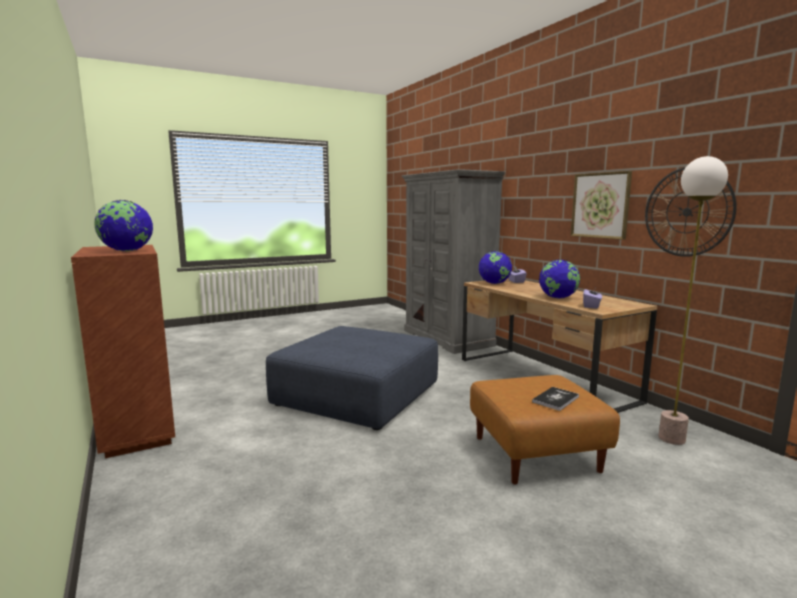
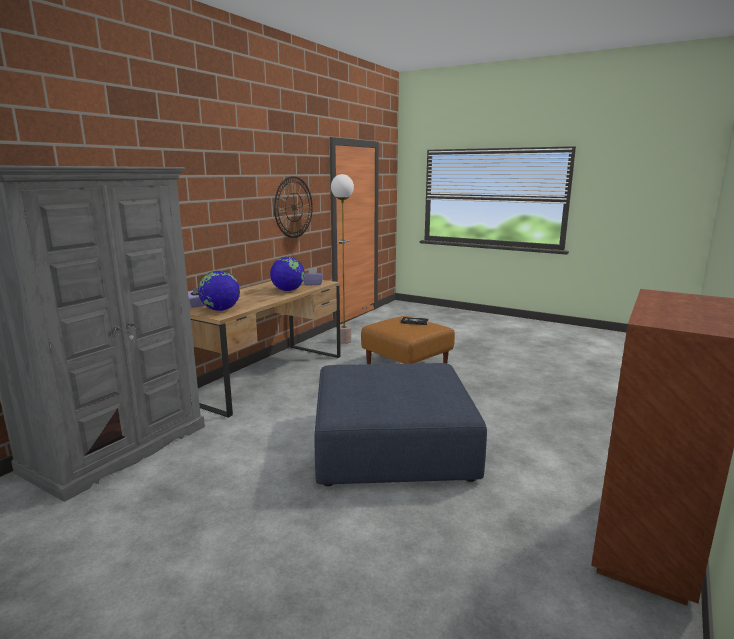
camera: 120 degrees left, 5 degrees up
globe [94,200,153,251] -> none
picture [571,171,632,240] -> none

